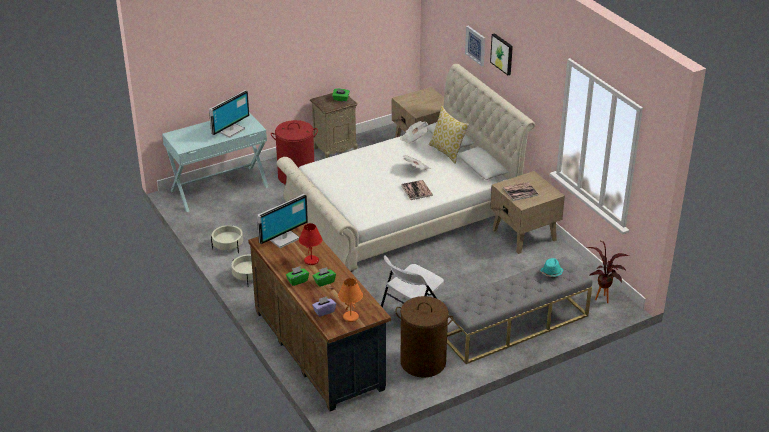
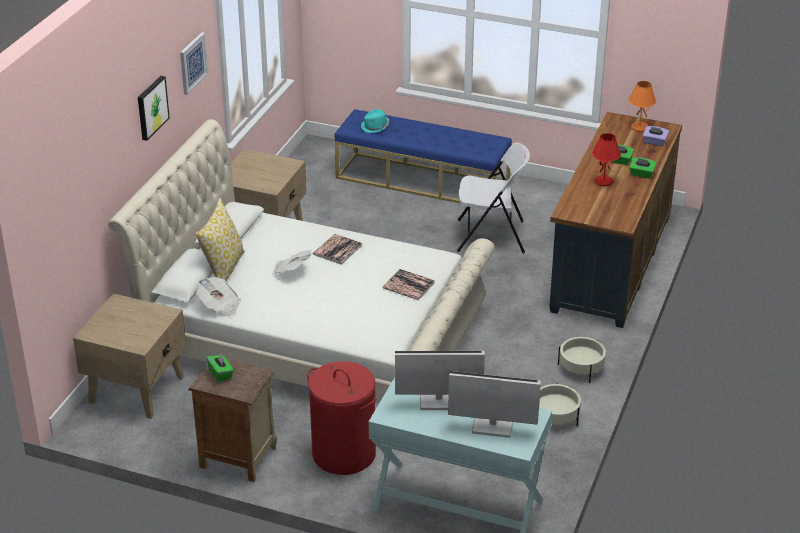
camera: 130 degrees left, 0 degrees up
monitor [257,194,308,248] -> monitor moved to [448,371,541,438]
brown laundry basket [395,296,453,378] -> none
grey bench [443,256,593,364] -> blue bench [335,109,512,203]
picture [465,26,485,66] -> picture moved to [180,32,208,95]
book [503,182,538,201] -> book moved to [383,269,435,300]
potted plant [587,240,629,303] -> none

